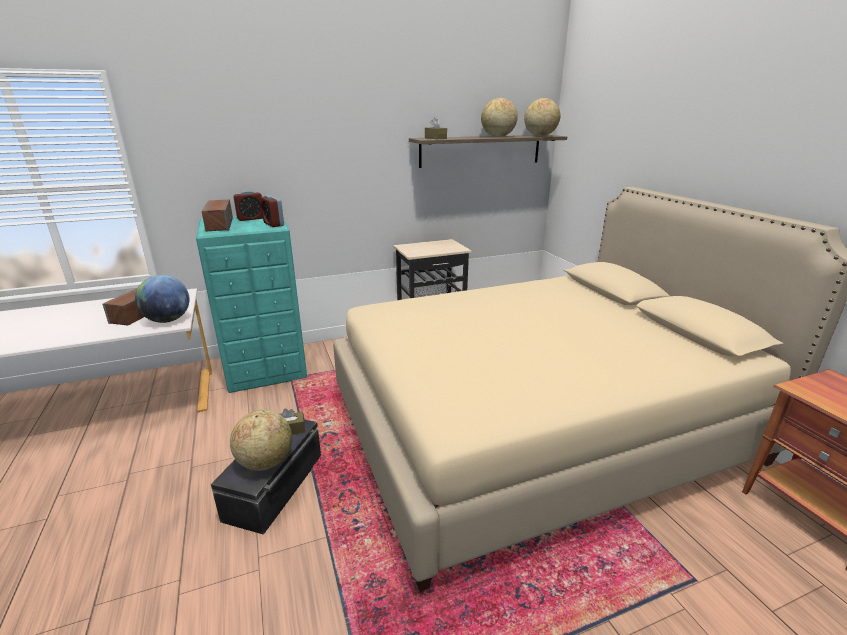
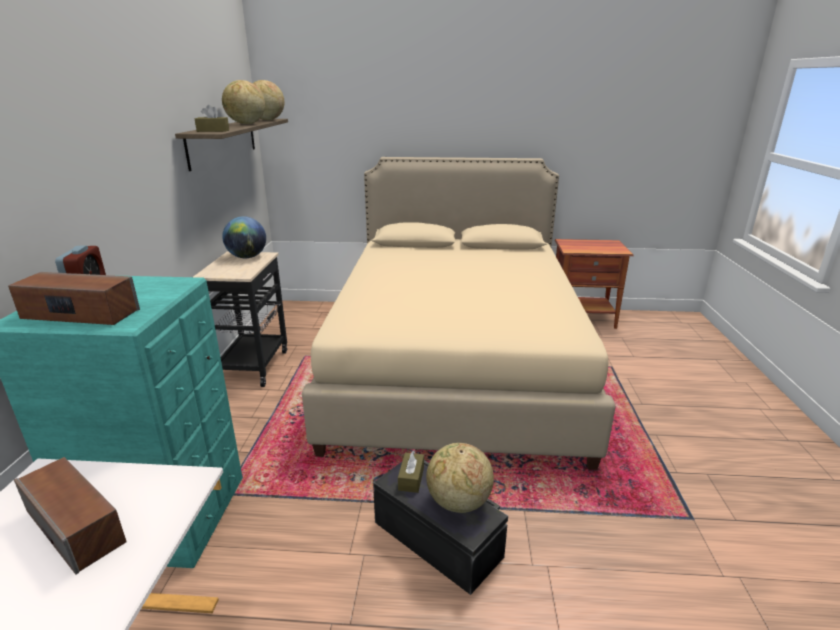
camera: 65 degrees left, 0 degrees up
globe [135,275,190,323] -> globe moved to [222,216,266,258]
alarm clock [260,195,284,227] -> none

